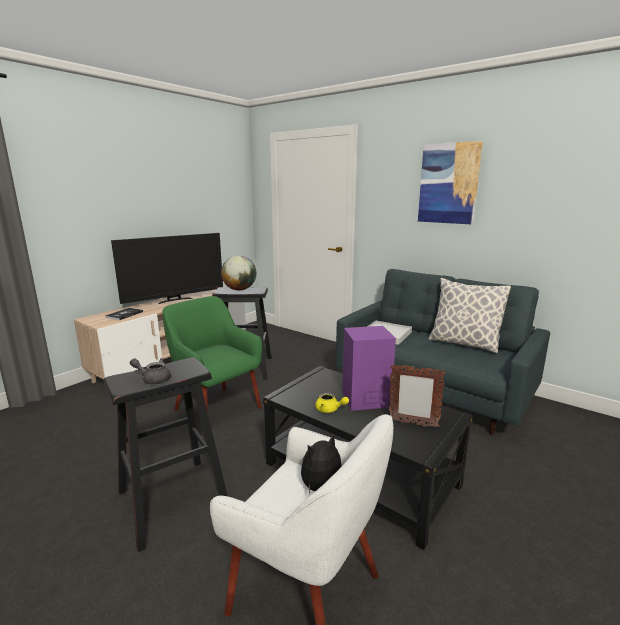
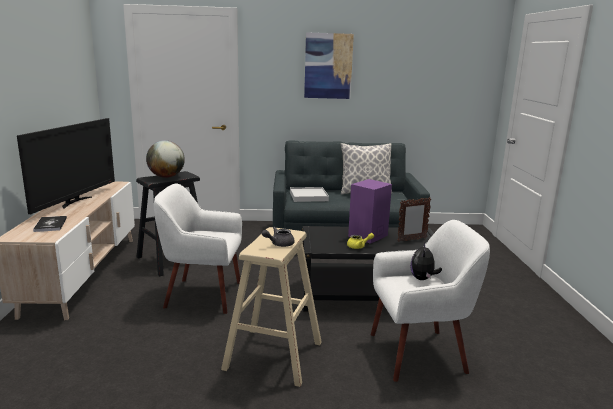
camera: 40 degrees left, 0 degrees up
black stool [103,357,228,552] -> beige stool [221,227,322,387]
green armchair [163,296,262,412] -> white armchair [154,183,242,314]

